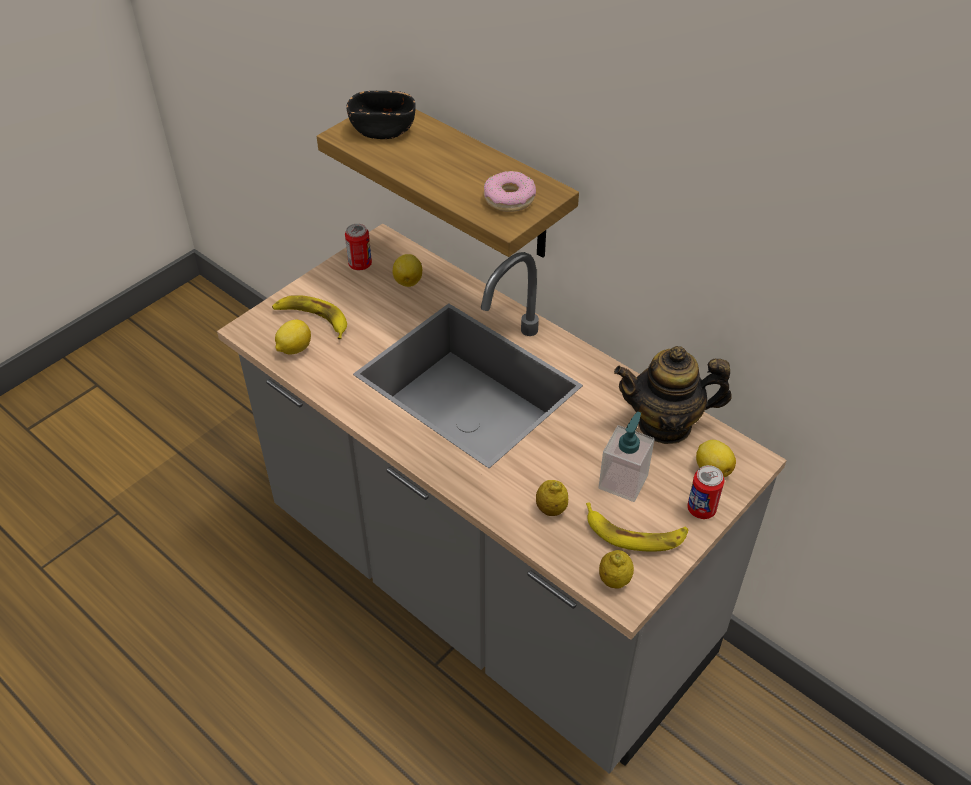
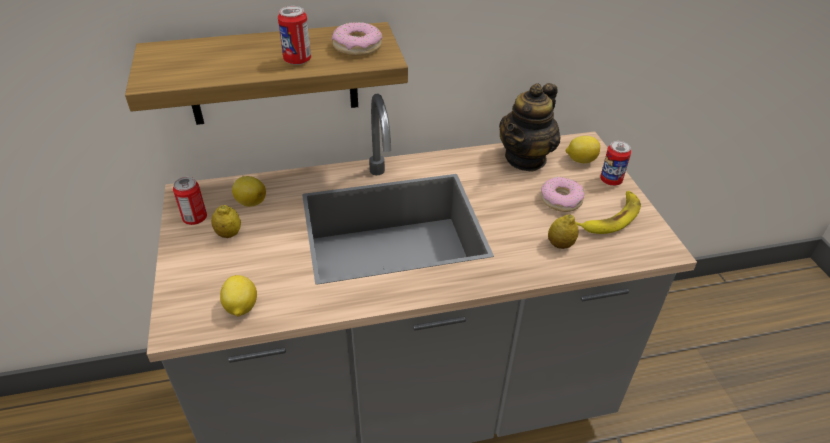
camera: 55 degrees left, 5 degrees down
banana [272,295,347,339] -> none
black bowl [346,91,416,139] -> none
soap dispenser [598,412,655,502] -> donut [541,177,585,212]
lemon [599,550,634,589] -> lemon moved to [211,205,241,238]
none -> can [278,6,311,65]

